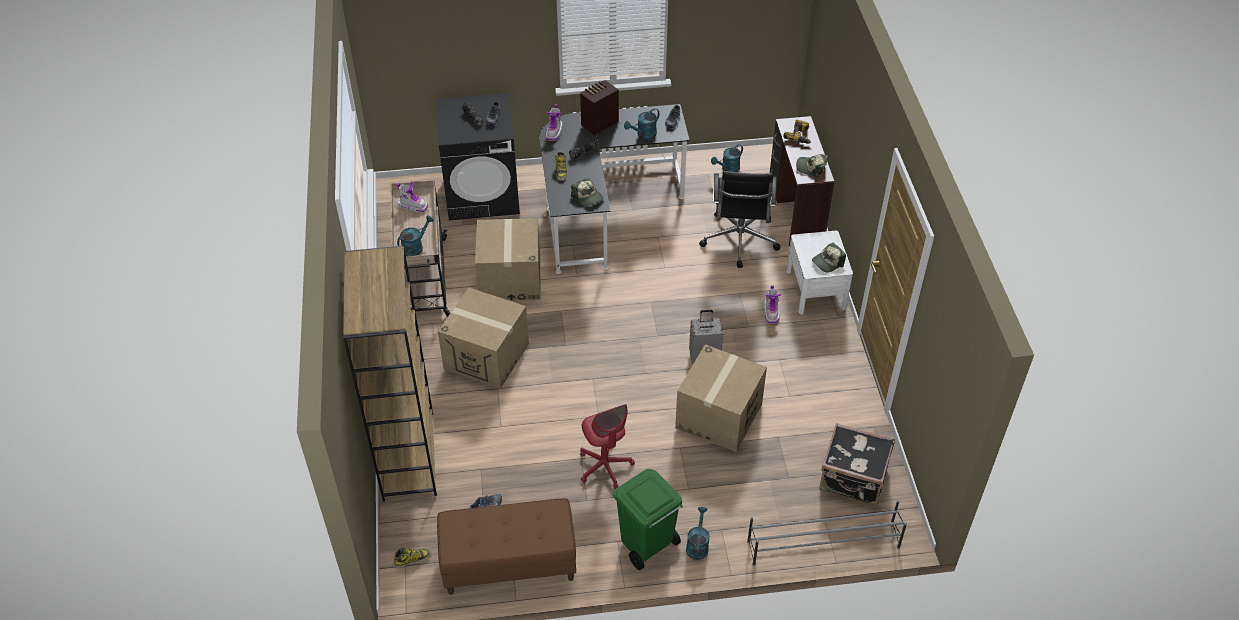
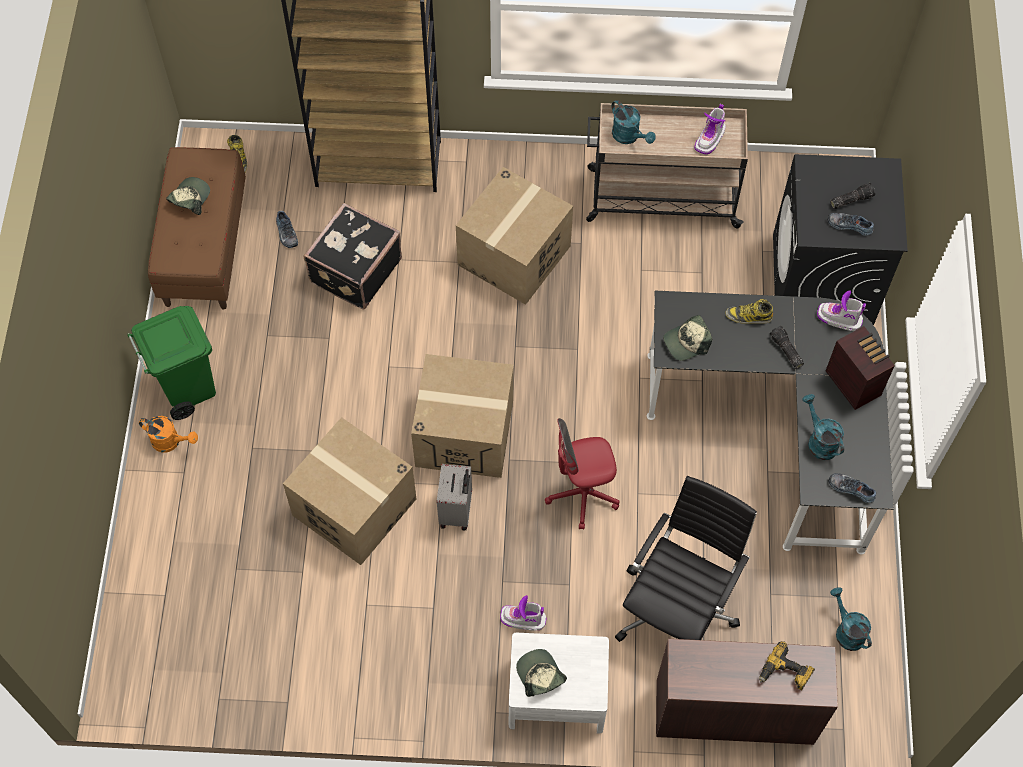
camera: 100 degrees right, 15 degrees up
cardboard box [475,218,540,301] -> cardboard box moved to [411,354,514,478]
red office chair [580,404,635,489] -> red office chair moved to [545,418,620,529]
turquoise watering can [686,507,710,560] -> orange watering can [139,416,198,453]
black office chair [699,171,780,268] -> black office chair turned 105 degrees clockwise [615,476,757,642]
grey shoe rack [747,500,907,566] -> none
cap [796,154,828,178] -> cap moved to [166,177,210,215]
black suitcase [819,423,895,505] -> black suitcase moved to [304,203,402,309]

